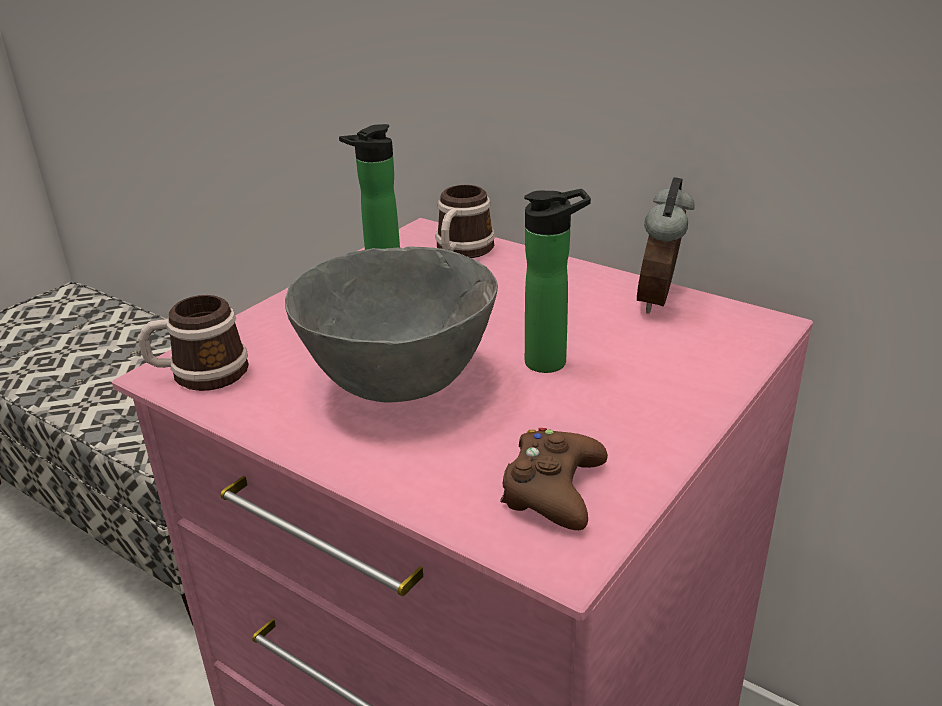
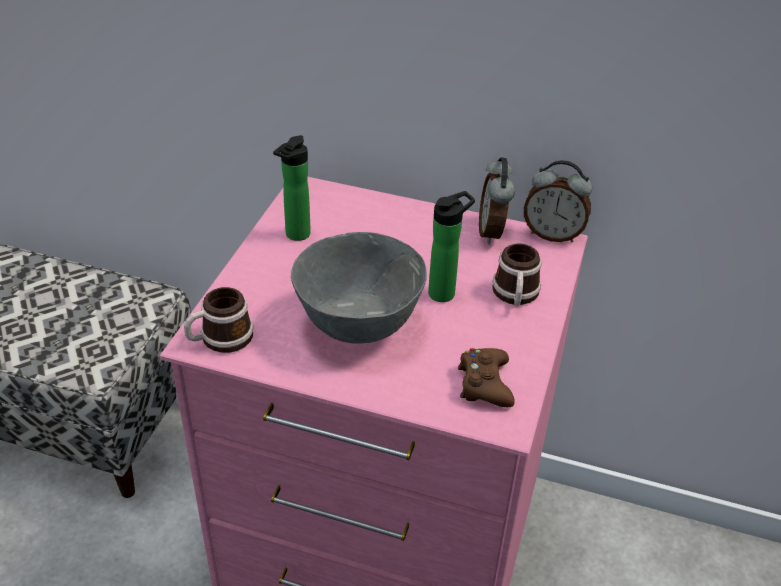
camera: 20 degrees left, 10 degrees up
mug [436,185,495,258] -> mug moved to [492,244,542,306]
none -> alarm clock [524,160,592,242]

